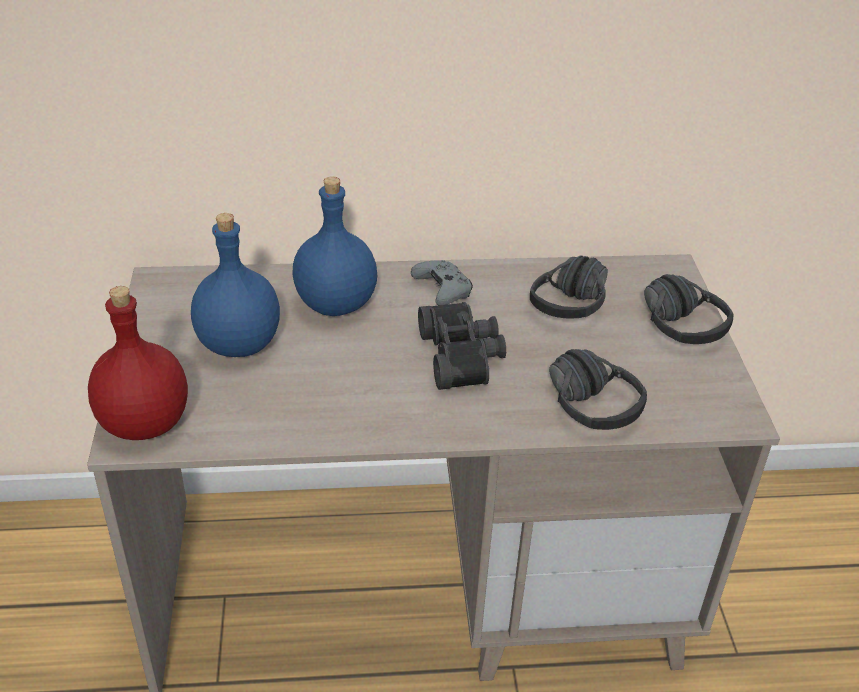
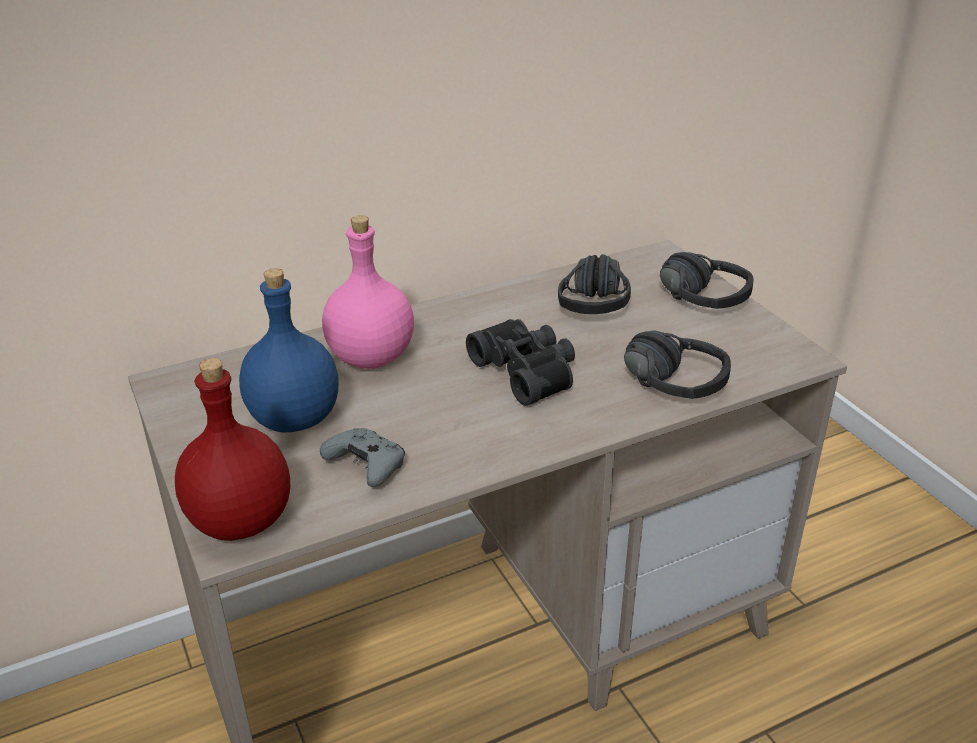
camera: 20 degrees left, 5 degrees down
blue bottle [293,176,377,316] -> pink bottle [322,215,414,369]
grey game controller [411,260,473,305] -> grey game controller moved to [320,428,405,487]

